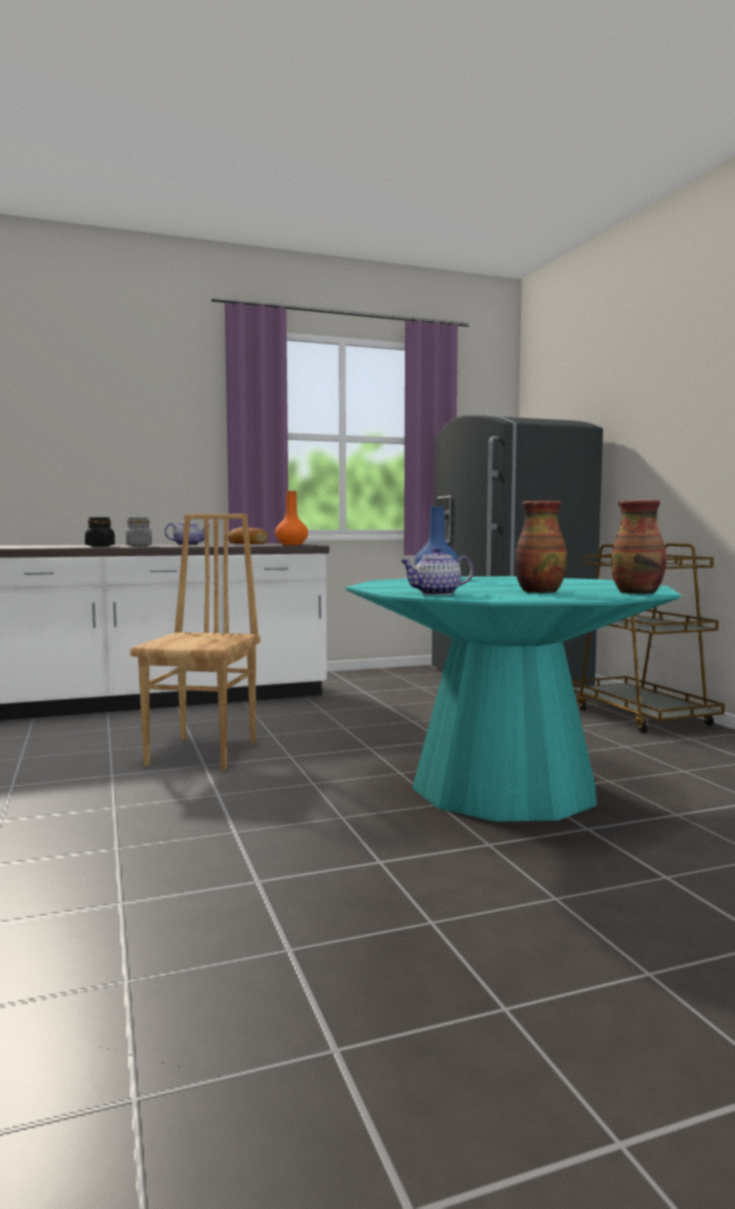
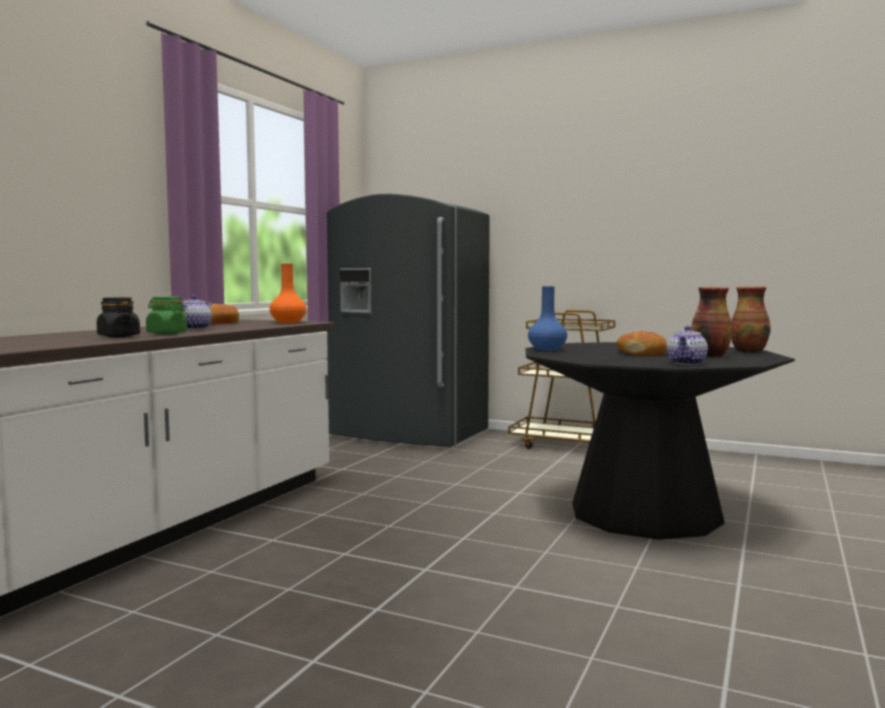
camera: 45 degrees left, 0 degrees up
grey jar [126,517,152,546] -> green jar [146,296,188,334]
brown chair [130,514,261,770] -> none
turquoise dining table [345,576,681,822] -> black dining table [526,342,795,540]
none -> bread [616,331,668,355]

